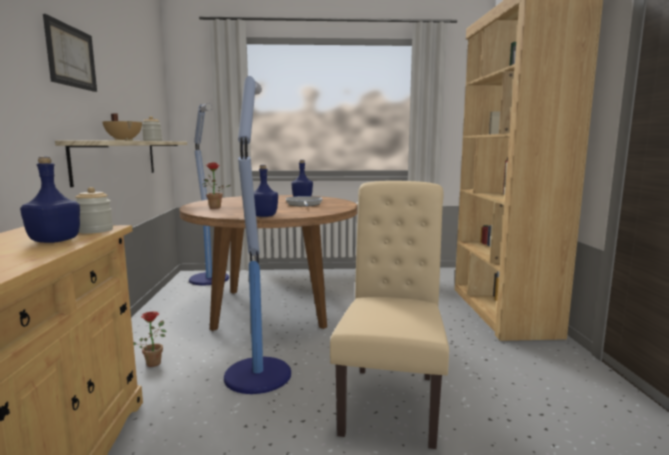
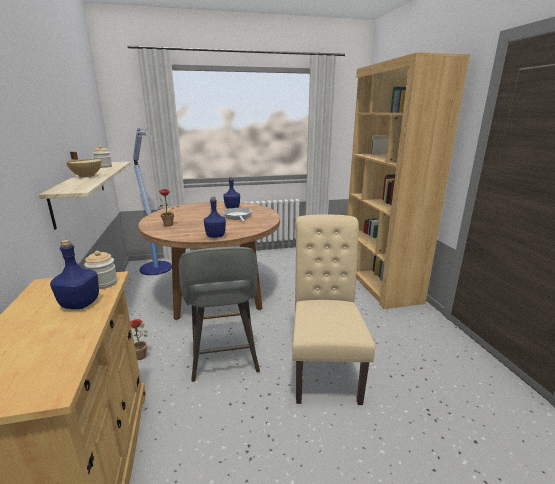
camera: 10 degrees left, 10 degrees up
picture [43,14,97,92] -> none
floor lamp [224,76,291,394] -> grey stool [179,247,260,382]

